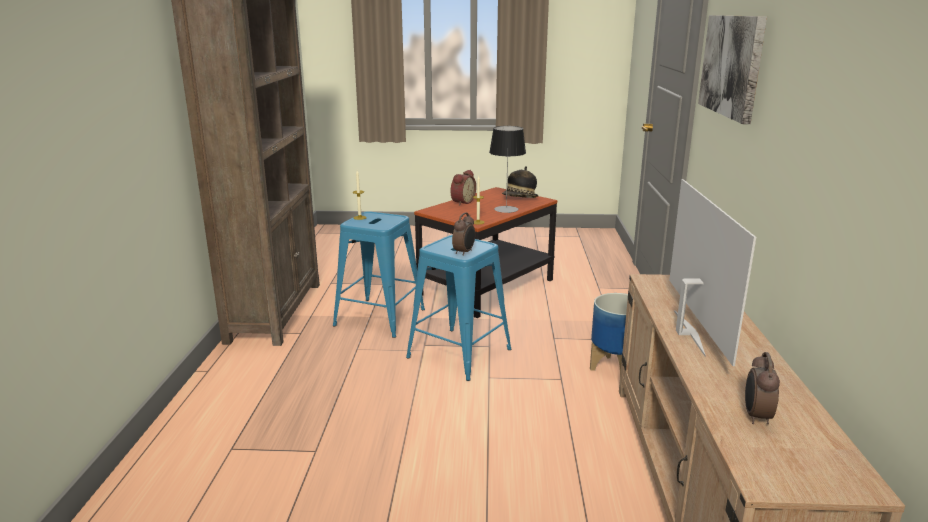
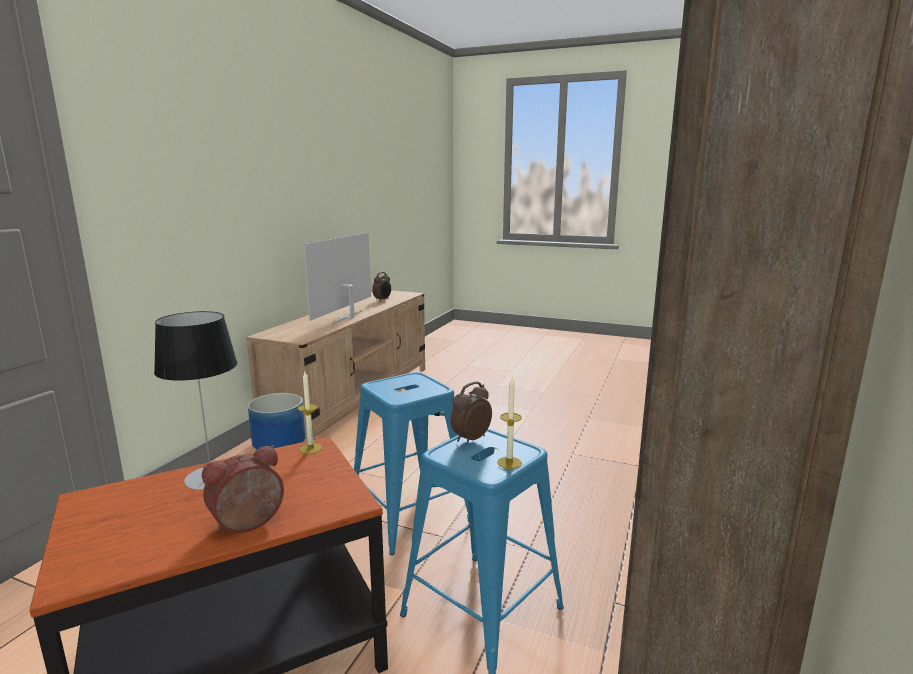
camera: 160 degrees left, 5 degrees down
alarm clock [452,212,475,256] -> alarm clock moved to [450,382,492,444]
hat [502,166,538,198] -> none
picture [698,15,767,124] -> none

